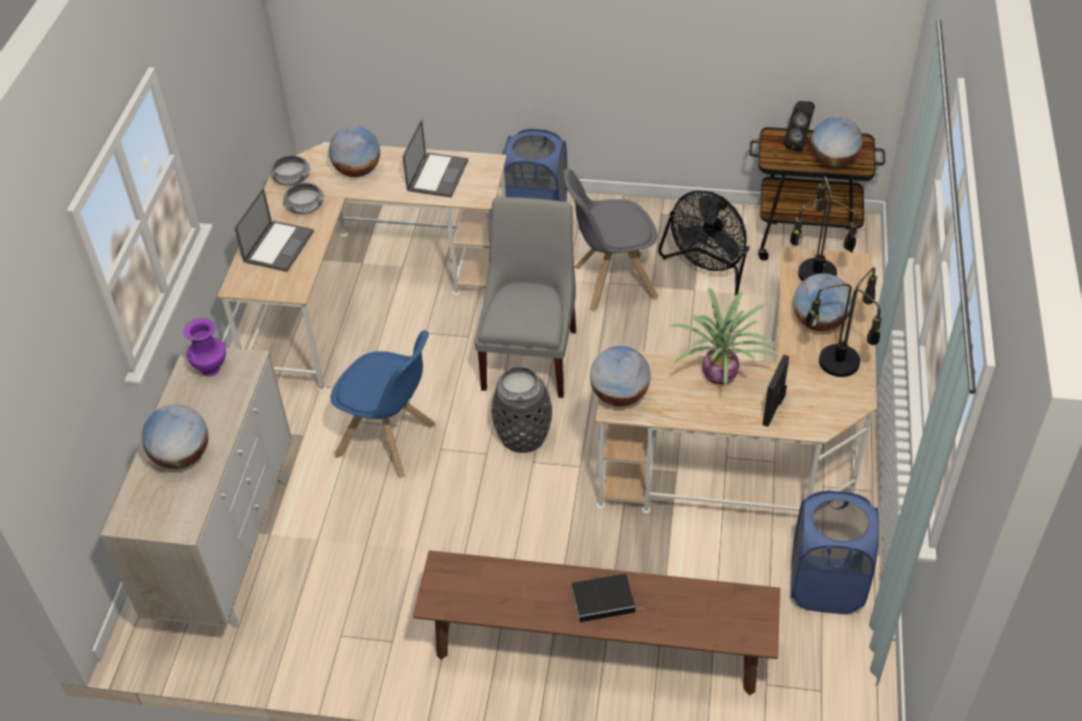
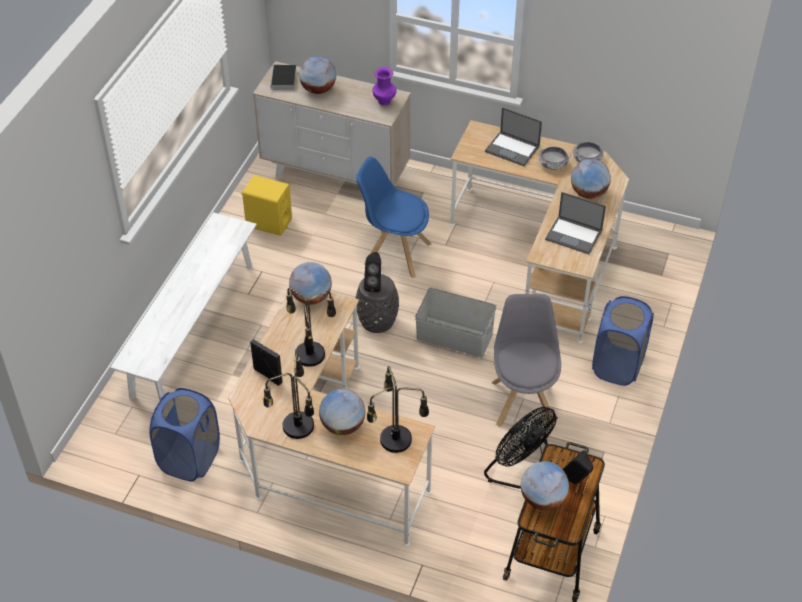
camera: 100 degrees right, 0 degrees up
blue chair [330,330,436,478] -> blue chair turned 75 degrees clockwise [356,157,432,278]
brown bench [413,550,780,695] -> white bench [110,212,257,400]
grey chair [475,197,576,398] -> grey storage box [415,287,496,357]
bowl [496,366,542,402] -> black speaker [364,252,381,292]
book [572,573,644,622] -> book moved to [270,65,297,90]
potted plant [669,288,779,387] -> table lamp [286,288,336,367]
none -> yellow speaker [241,175,292,236]

